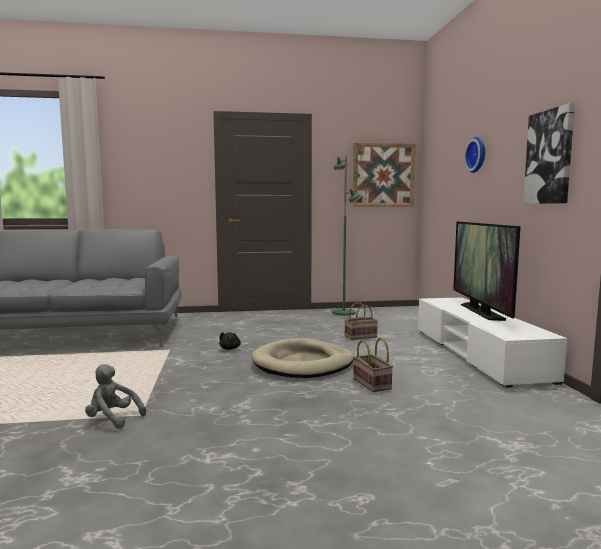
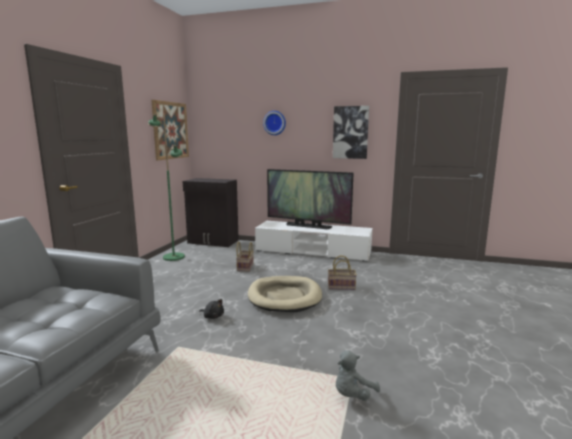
camera: 65 degrees left, 5 degrees up
none -> black cabinet [183,178,239,247]

